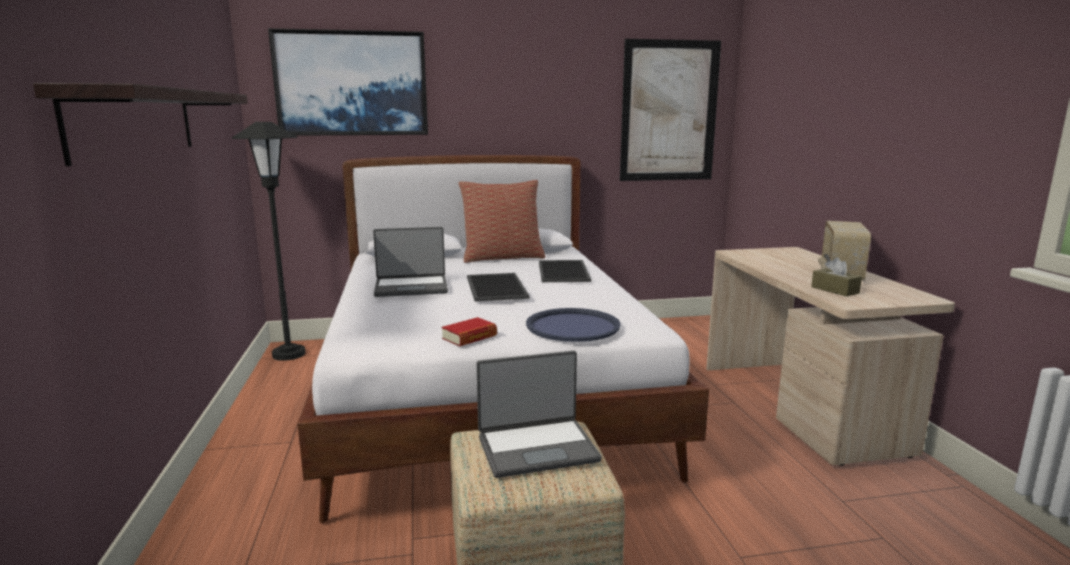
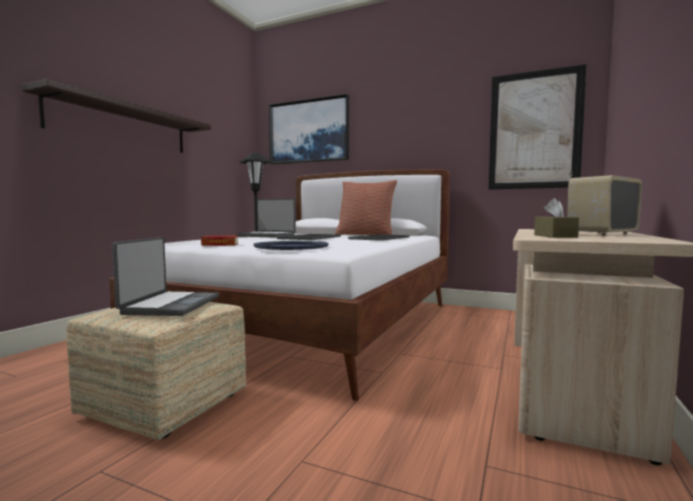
camera: 35 degrees right, 10 degrees down
laptop [476,351,602,478] -> laptop turned 105 degrees counterclockwise [112,237,219,316]

